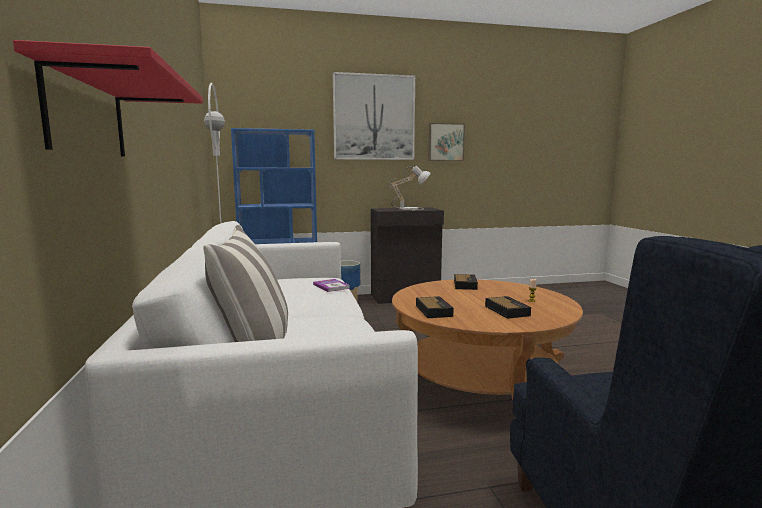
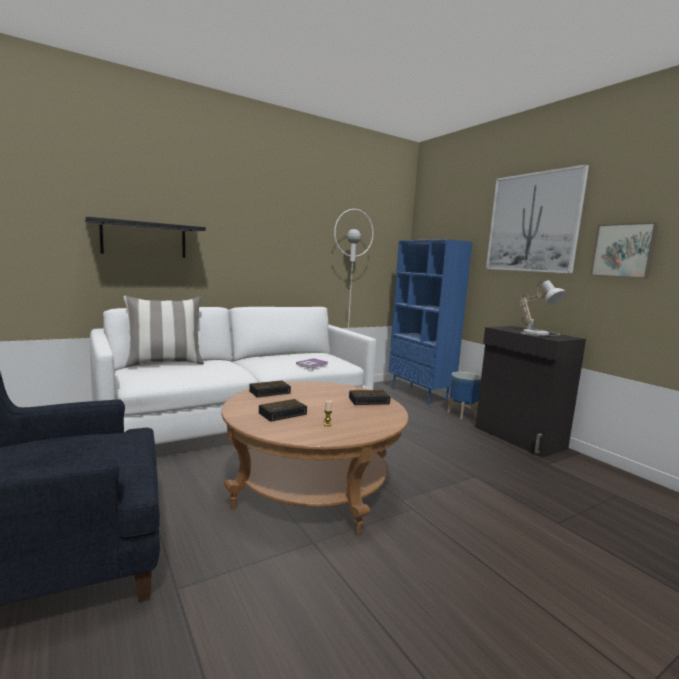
camera: 70 degrees right, 0 degrees up
red shelf [13,40,203,157] -> black shelf [85,216,206,258]

